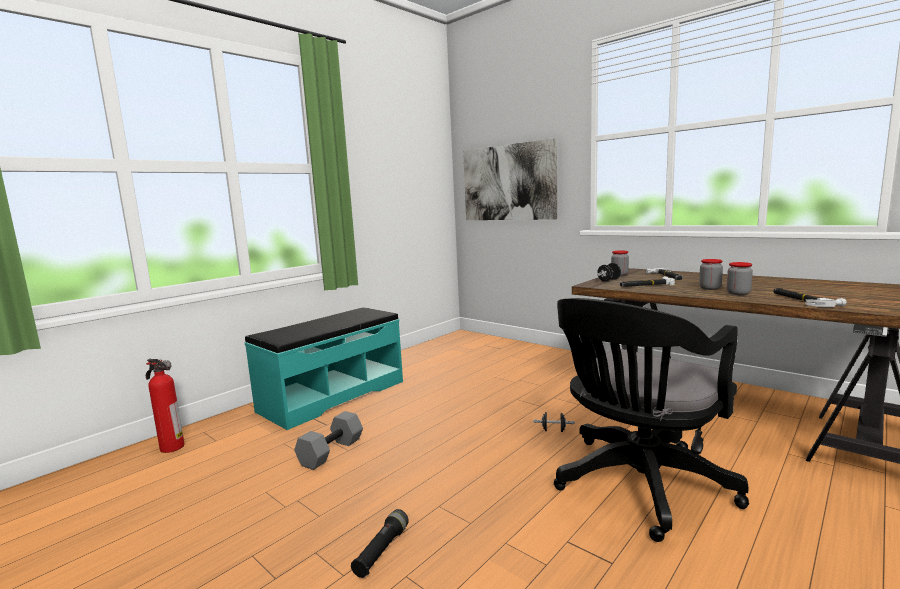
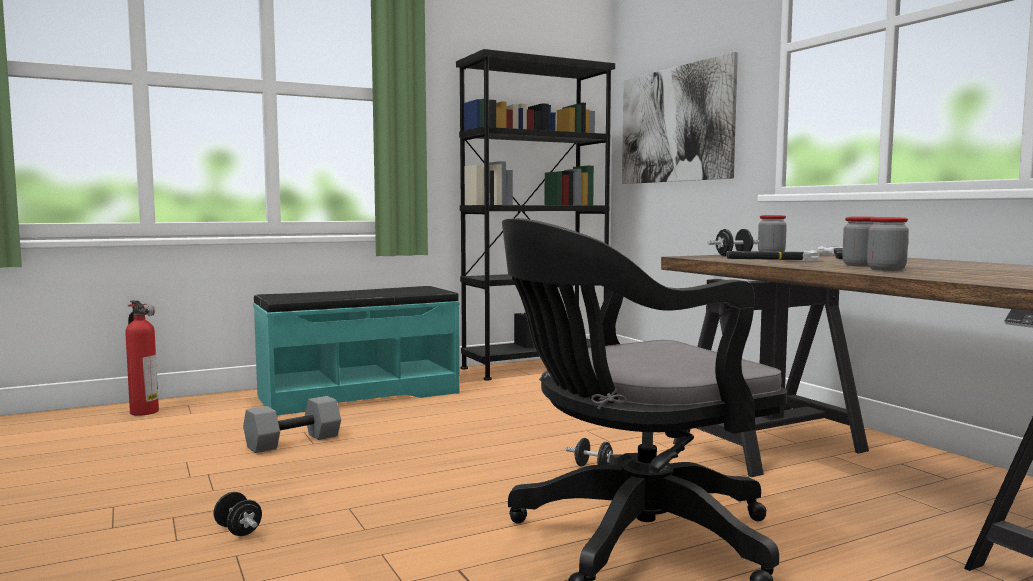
camera: 20 degrees right, 5 degrees down
black flashlight [351,509,409,578] -> black dumbbell [213,492,262,536]
hammer [774,288,847,307] -> none
none -> black bookcase [456,49,615,381]

